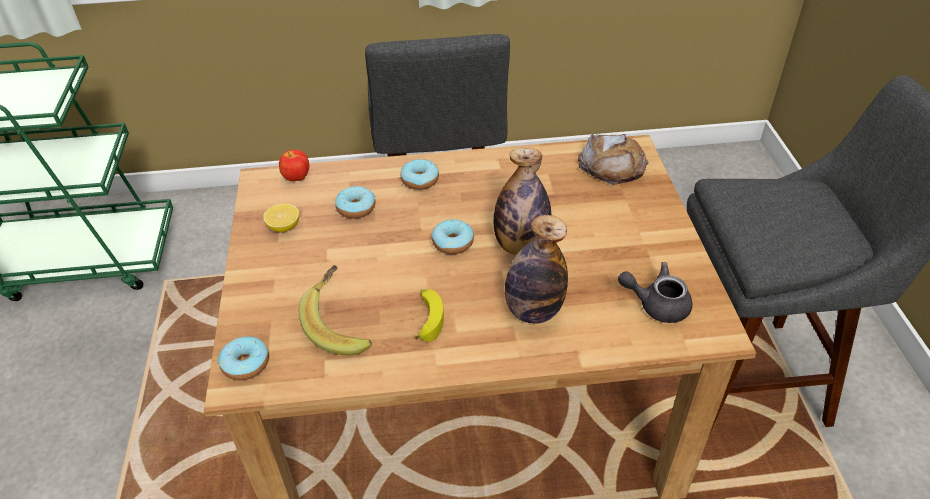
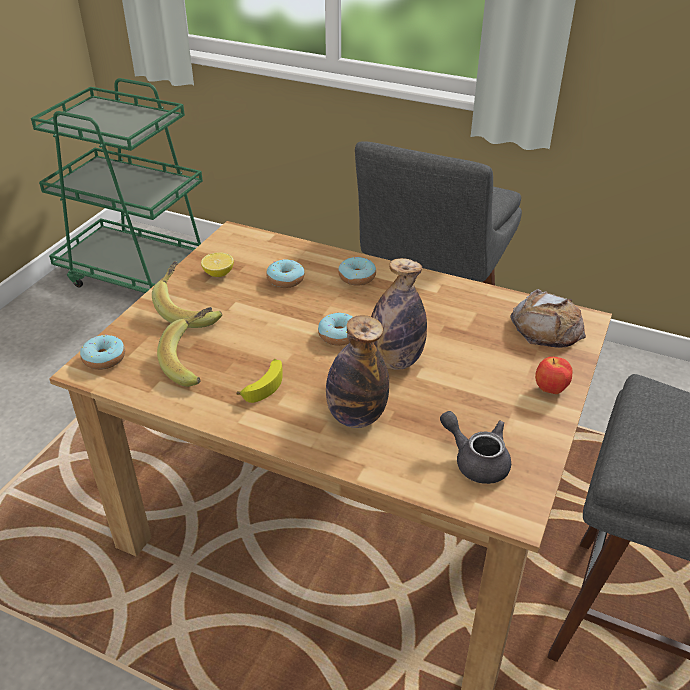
camera: 30 degrees right, 5 degrees down
apple [279,150,309,182] -> apple moved to [535,357,573,394]
none -> banana [152,261,222,328]

